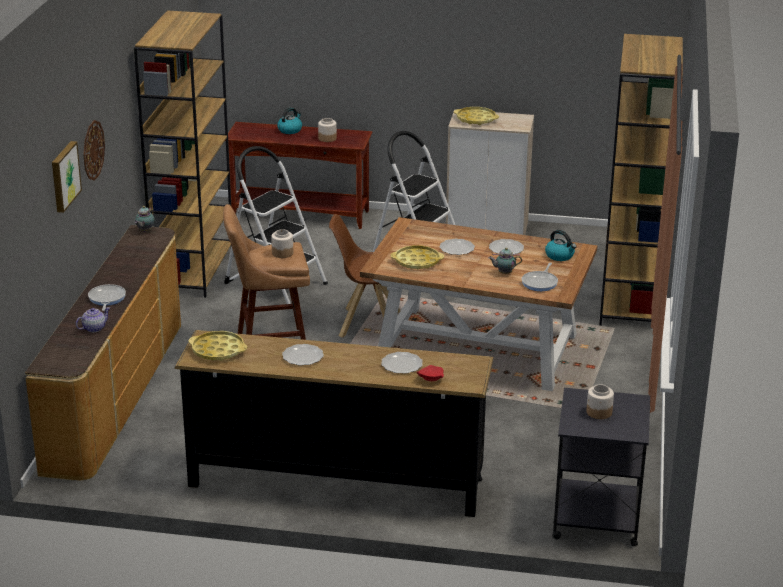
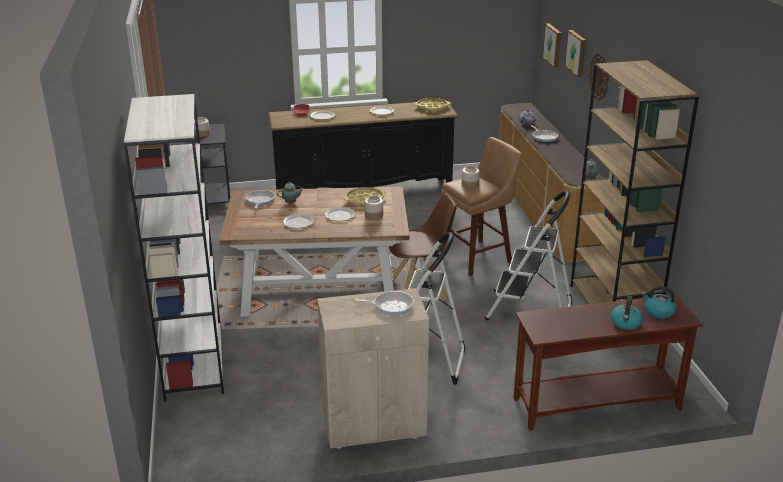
camera: 160 degrees right, 0 degrees up
jar [318,118,337,142] -> jar moved to [365,196,383,220]
yellow tray [454,107,499,125] -> frying pan [354,291,414,315]
kettle [545,230,577,261] -> kettle moved to [641,286,676,319]
brown bookcase [599,34,683,326] -> white bookcase [124,94,224,401]
none -> picture [542,23,561,68]

